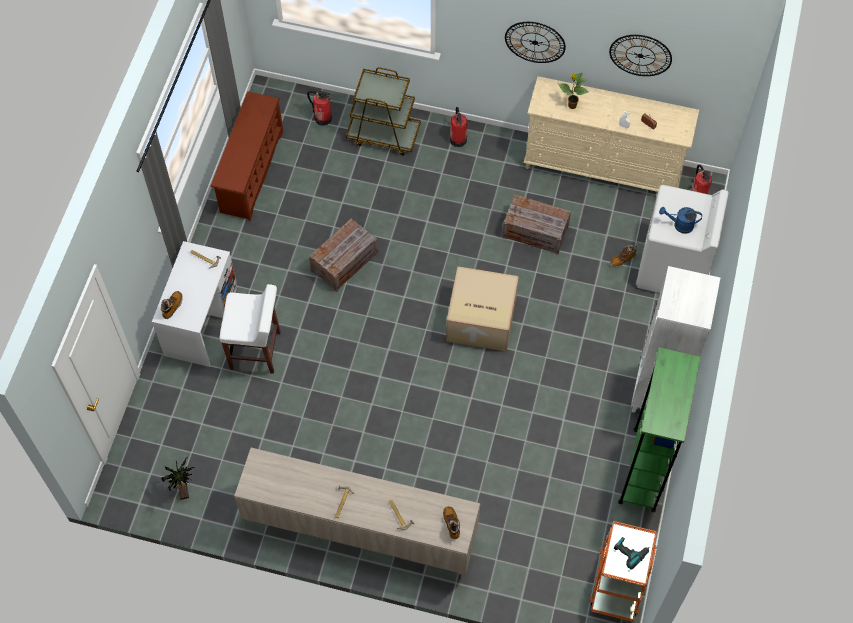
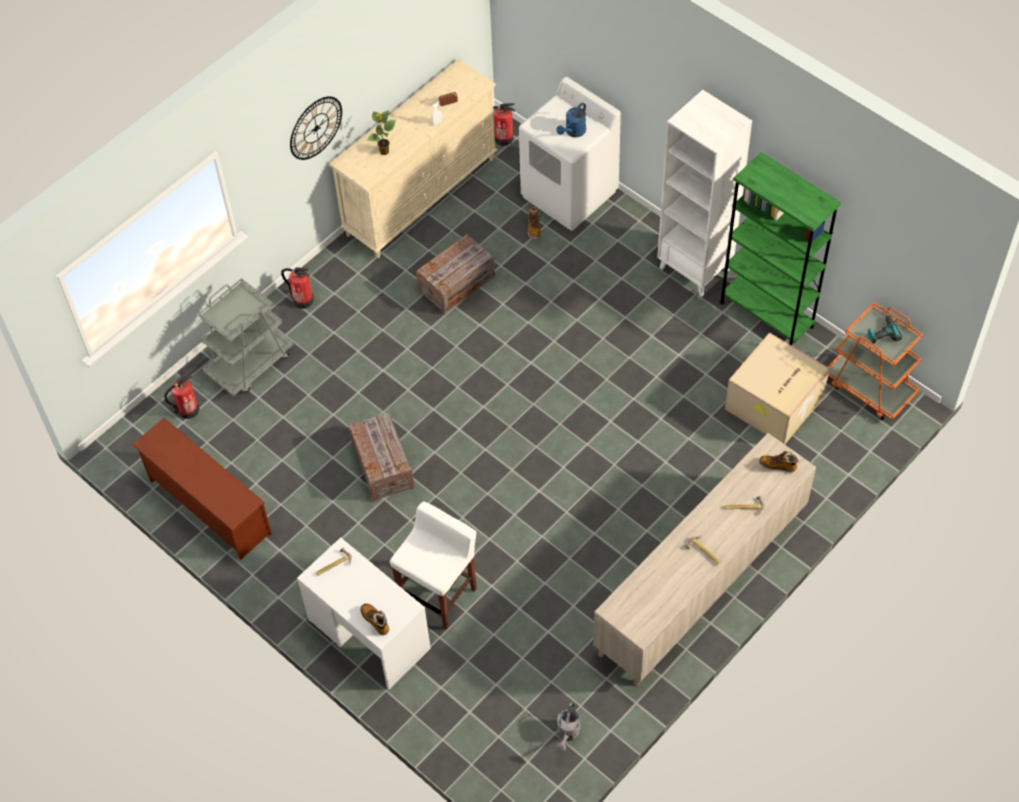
camera: 60 degrees left, 5 degrees down
potted plant [161,457,195,500] -> grey watering can [556,702,580,752]
brown cart [346,67,421,156] -> grey cart [198,278,294,396]
cardboard box [446,266,519,352] -> cardboard box moved to [725,333,830,444]
wall clock [609,35,672,76] -> none

